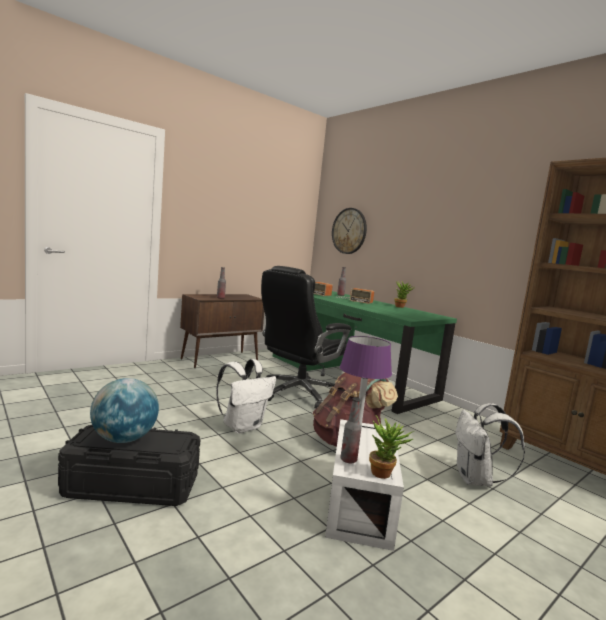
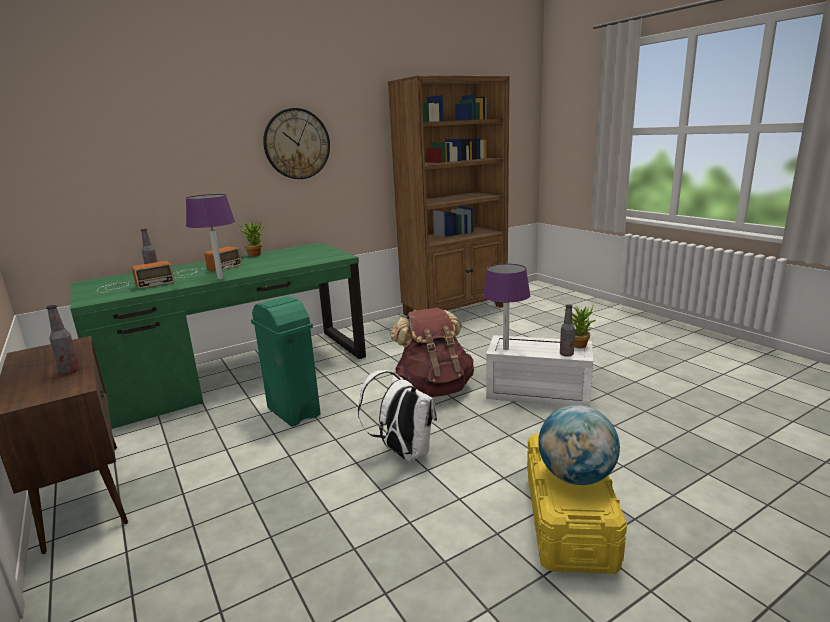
camera: 80 degrees left, 10 degrees up
black storage box [58,425,200,506] -> yellow storage box [527,433,627,574]
black office chair [261,266,352,409] -> green trash can [251,296,321,427]
wall clock [332,208,367,254] -> wall clock moved to [263,108,330,179]
white backpack [455,403,525,487] -> none
none -> purple table lamp [186,194,235,280]

